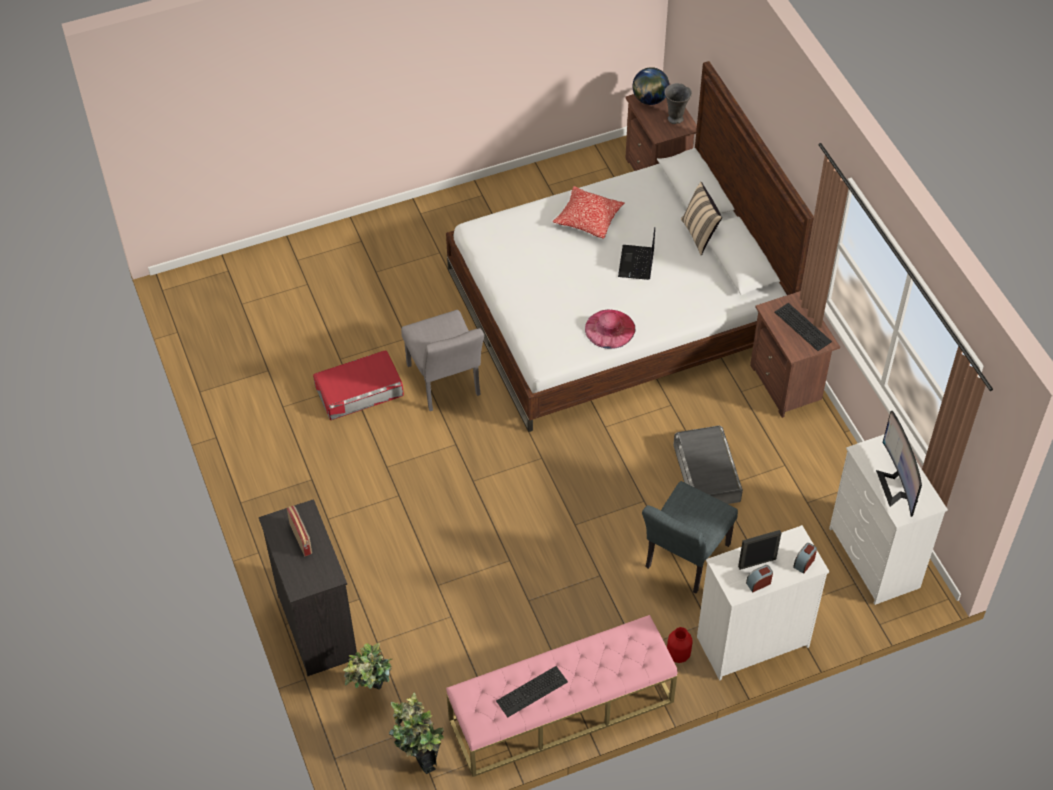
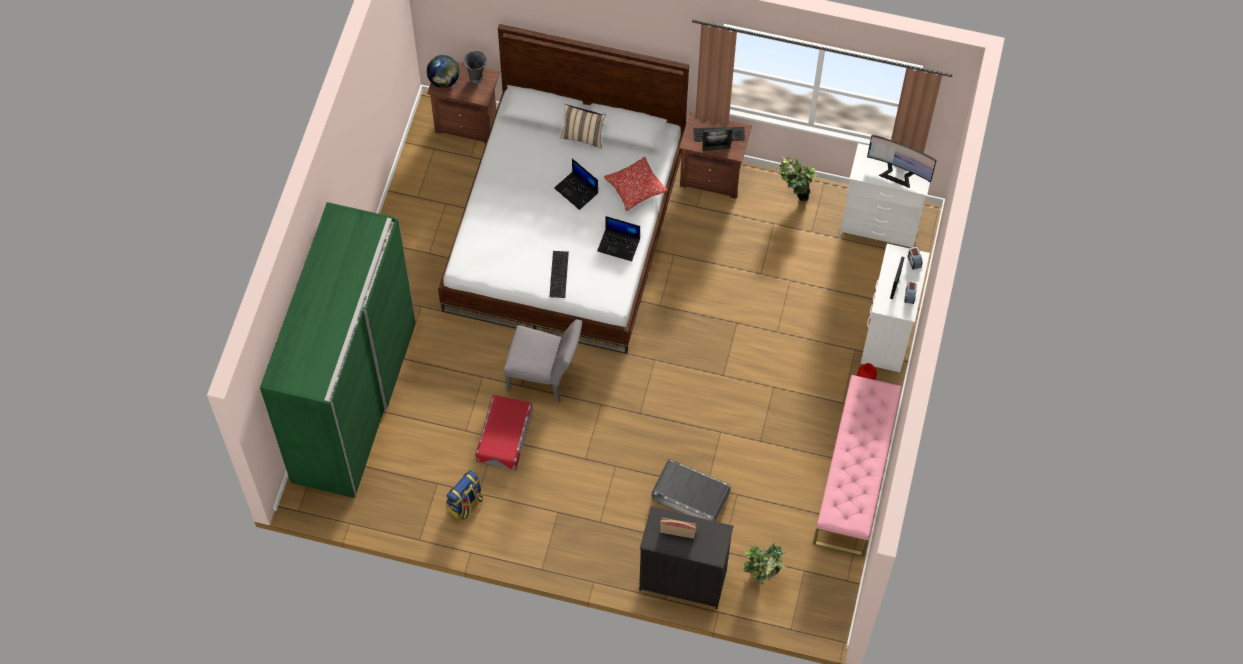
camera: 55 degrees left, 10 degrees up
potted plant [389,692,444,774] -> potted plant moved to [779,156,817,201]
keyboard [496,666,568,717] -> keyboard moved to [549,251,569,298]
pillow [553,186,625,239] -> pillow moved to [604,157,667,211]
pink hat [585,310,636,349] -> laptop [597,216,640,261]
grey chair [642,481,738,594] -> none
grey storage box [673,426,743,504] -> grey storage box moved to [651,459,731,521]
none -> green wardrobe [260,202,416,498]
none -> backpack [446,470,483,521]
none -> picture frame [702,127,732,151]

